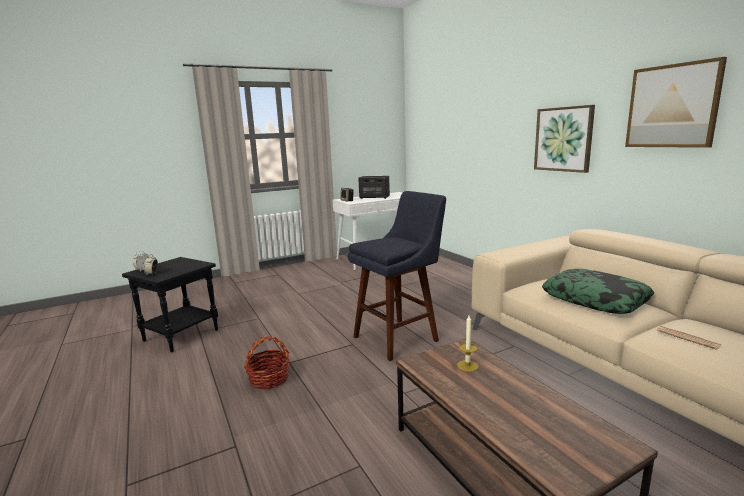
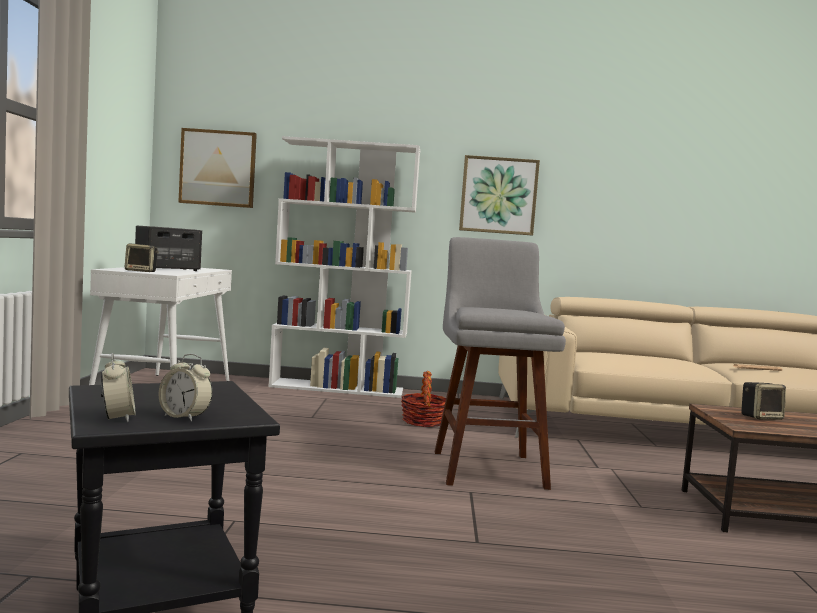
camera: 60 degrees left, 10 degrees down
basket [244,336,290,390] -> basket moved to [401,371,446,427]
blue stool [348,191,446,361] -> grey stool [435,237,566,490]
candle [457,316,478,372] -> speaker [741,382,786,420]
pillow [542,269,654,314] -> none
picture [625,57,727,148] -> picture moved to [178,128,257,208]
none -> white bookcase [268,136,420,398]

